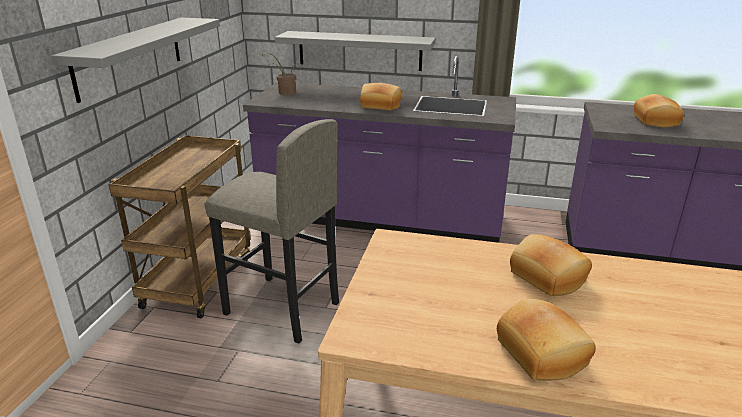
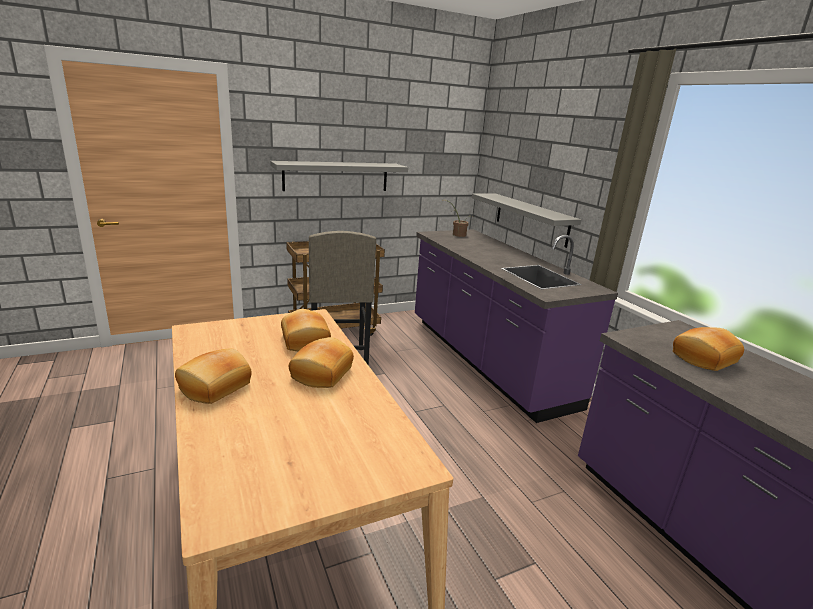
camera: 50 degrees right, 5 degrees down
bread [360,83,401,110] -> bread moved to [281,309,331,351]

